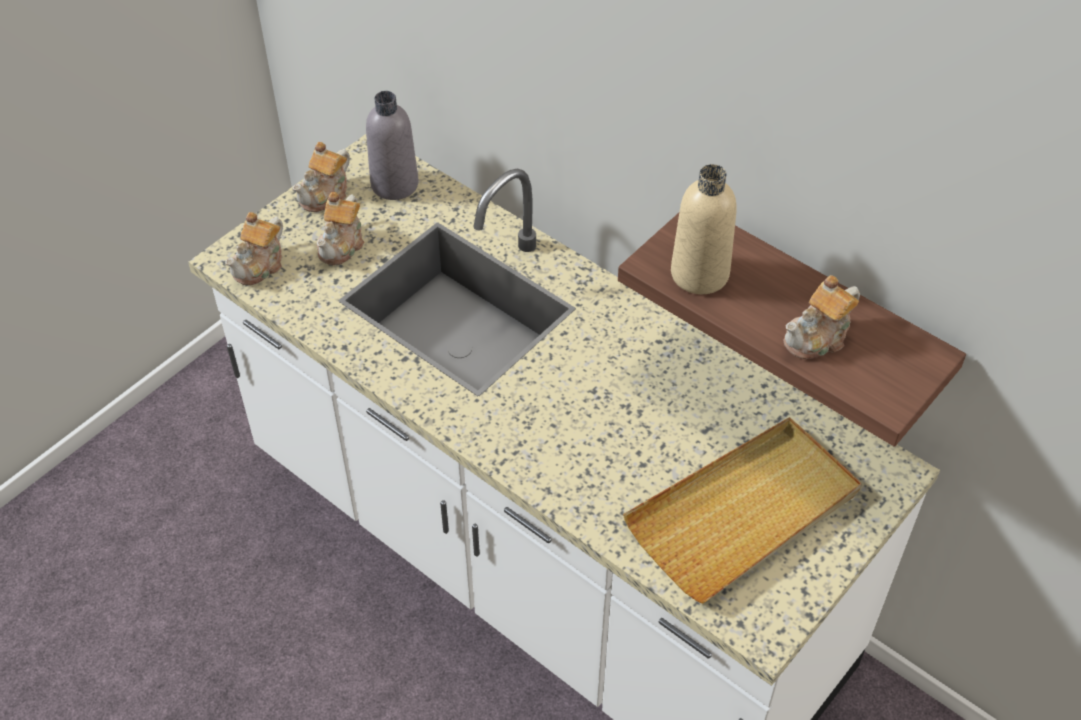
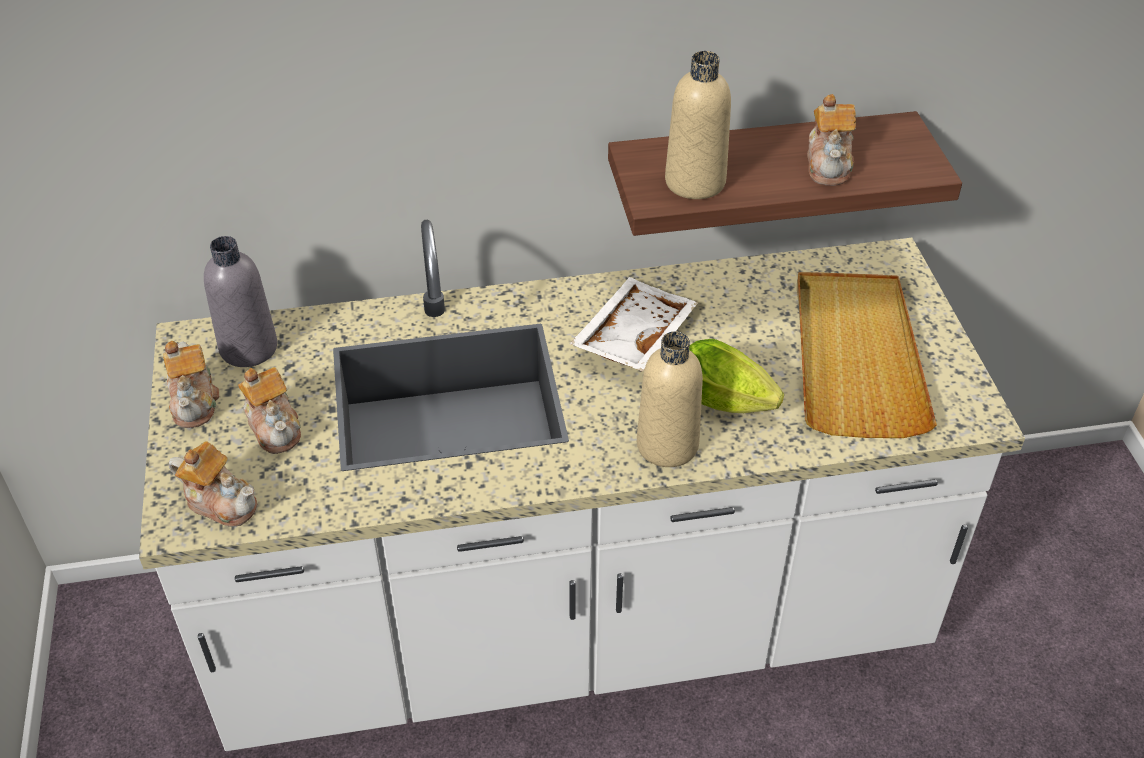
camera: 50 degrees left, 5 degrees down
teapot [225,212,283,286] -> teapot turned 45 degrees counterclockwise [169,441,257,527]
none -> white tray [570,277,698,372]
none -> beige bottle [637,331,703,467]
none -> lettuce [689,339,784,413]

